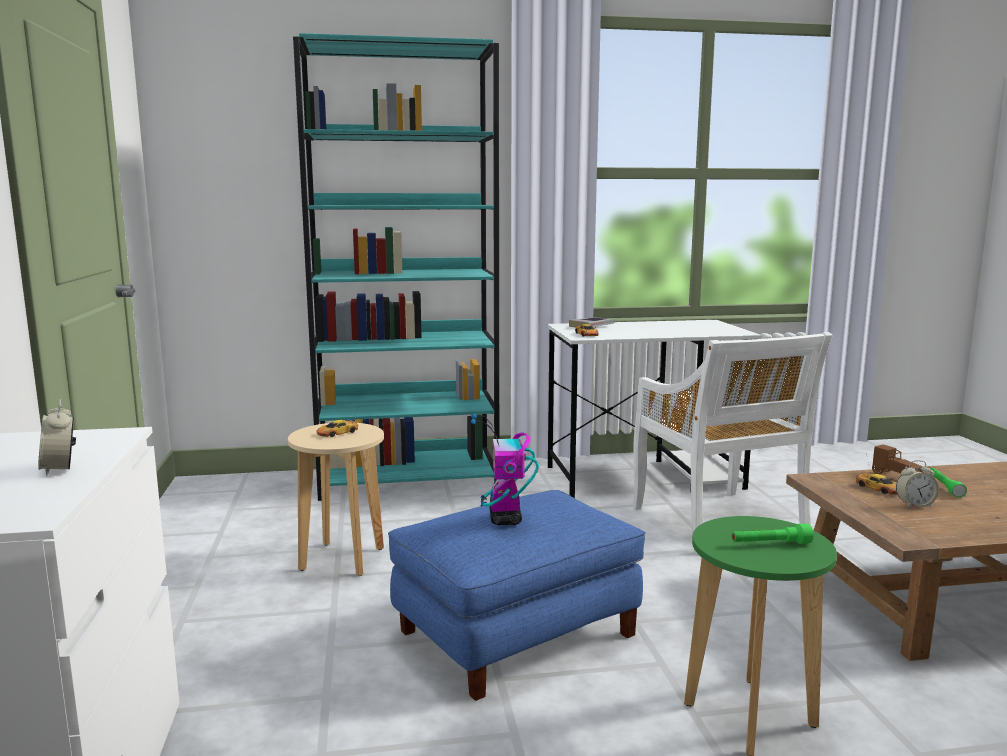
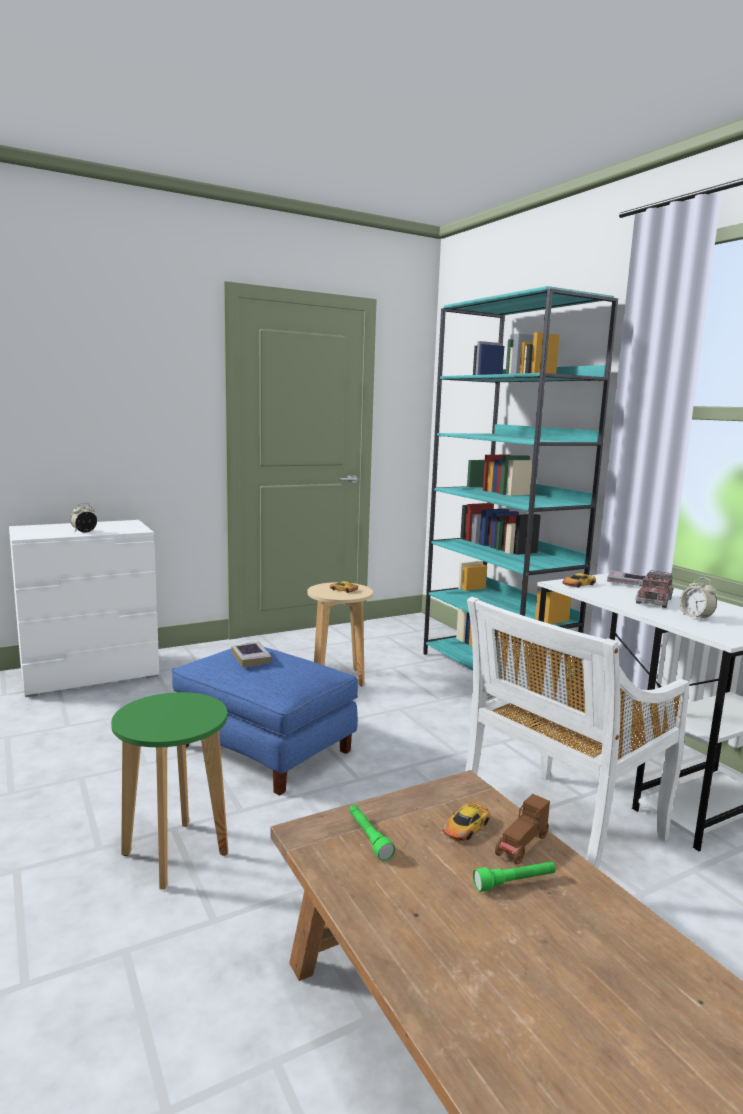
camera: 70 degrees right, 0 degrees up
toy robot [471,414,539,525] -> book [231,642,272,668]
green flashlight [732,524,814,544] -> green flashlight moved to [349,805,395,861]
alarm clock [896,460,939,508] -> alarm clock moved to [680,577,717,621]
none -> toy truck [636,570,674,608]

